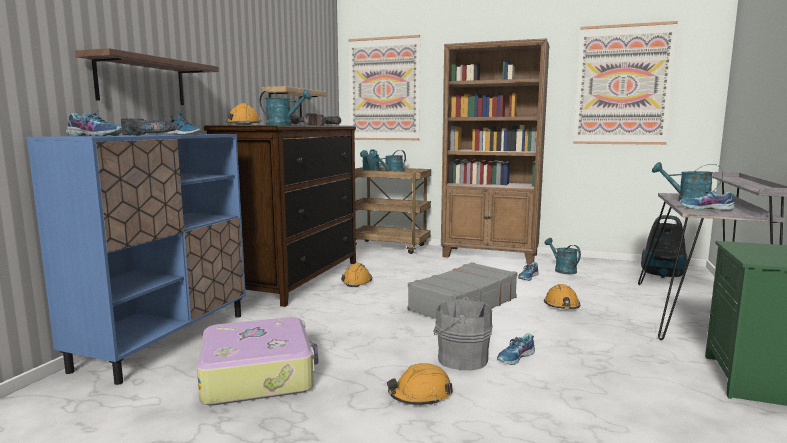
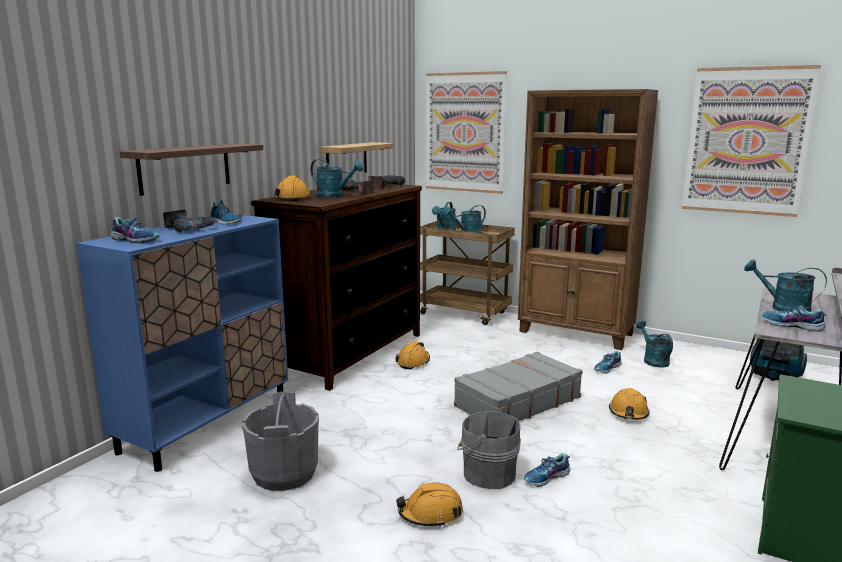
camera: 10 degrees right, 5 degrees up
suitcase [197,317,318,406] -> grey bucket [242,392,319,491]

